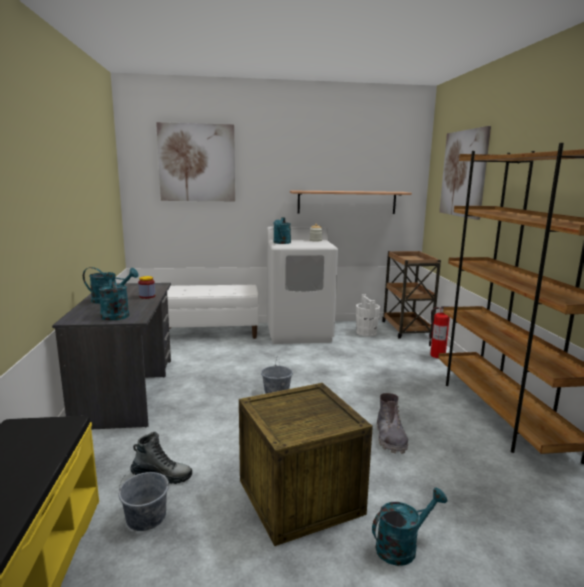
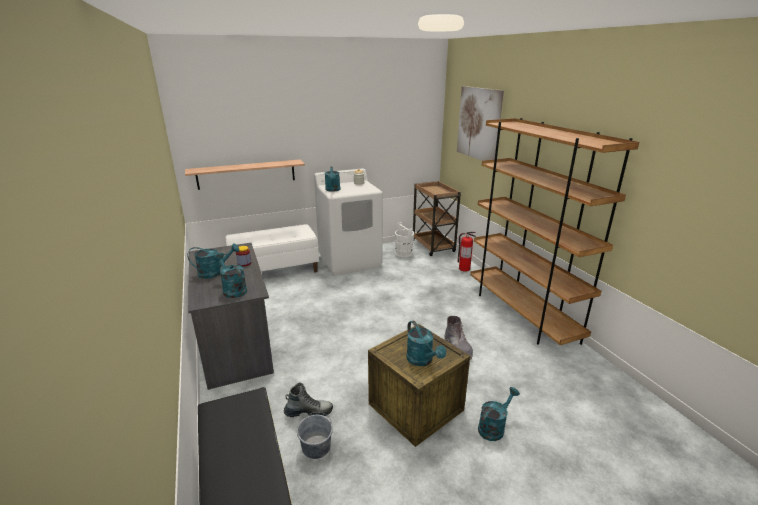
camera: 15 degrees left, 10 degrees up
picture [156,122,235,201] -> none
grey bucket [261,358,293,394] -> none
shelf [290,190,412,214] -> shelf moved to [185,160,305,190]
none -> turquoise watering can [406,321,446,366]

